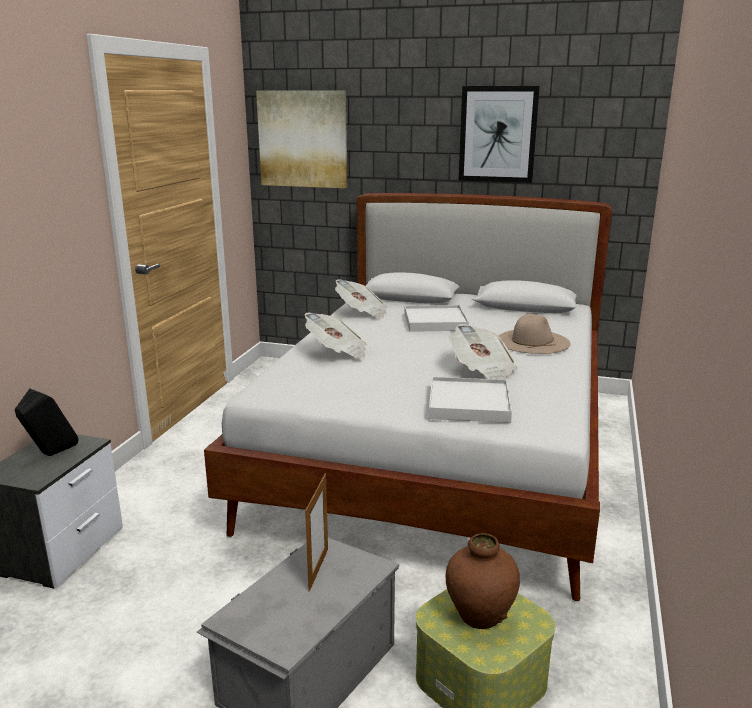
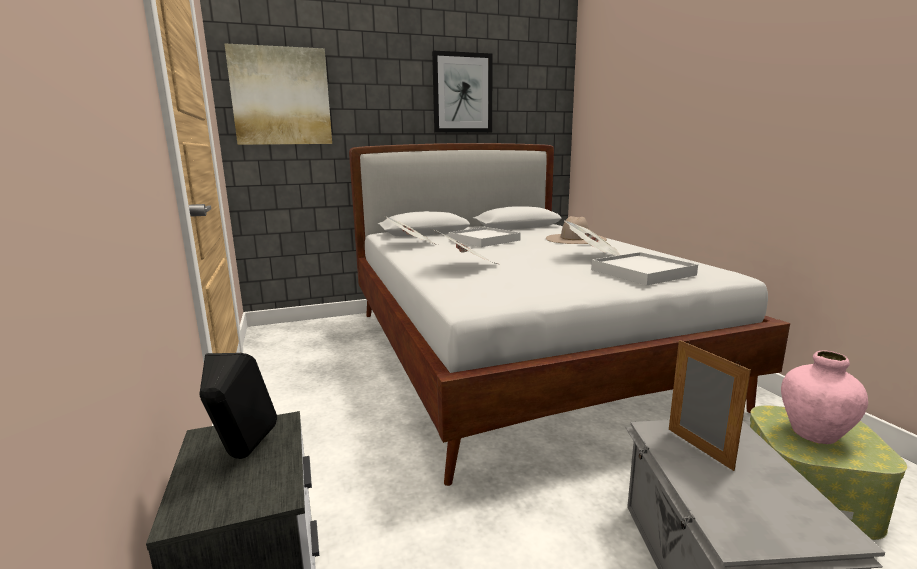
camera: 35 degrees left, 5 degrees down
brown vase [446,533,520,629] -> pink vase [781,350,868,444]

